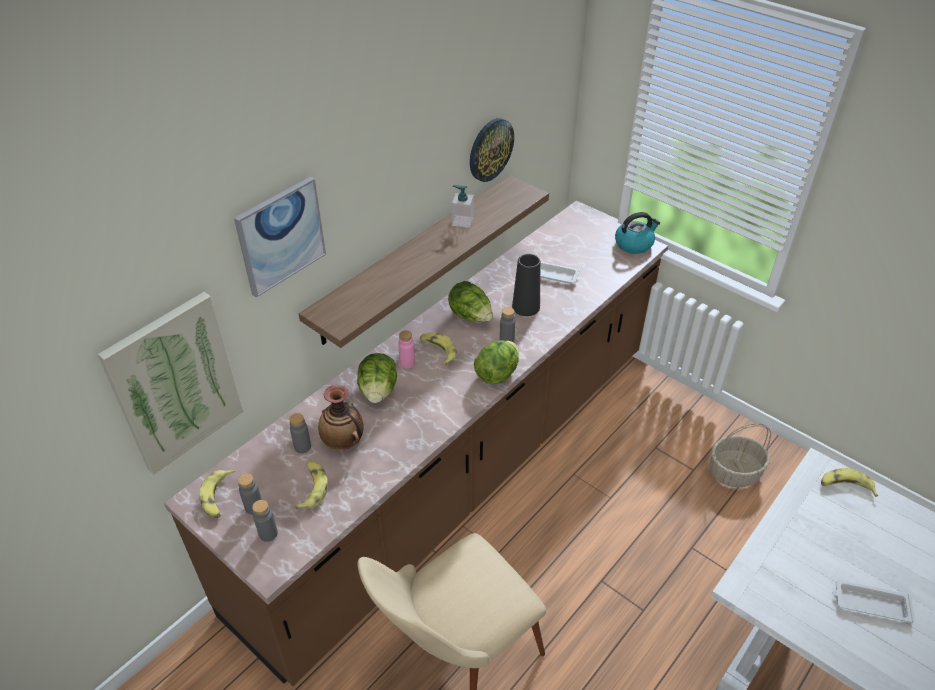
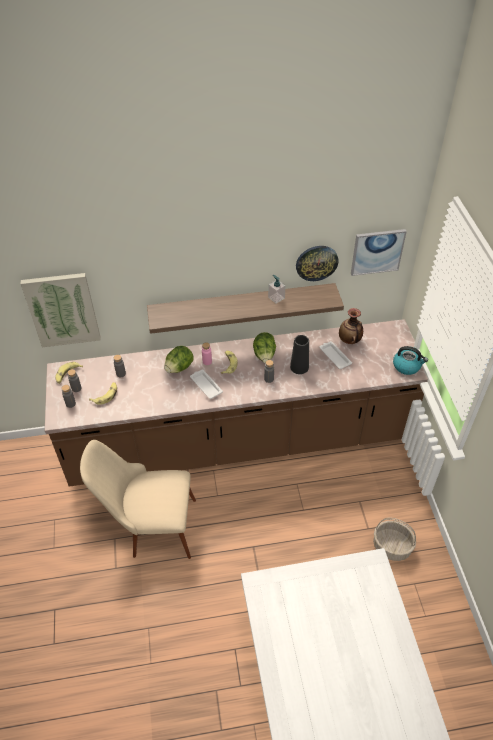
camera: 40 degrees right, 5 degrees up
picture [234,177,326,298] -> picture moved to [351,229,407,276]
vase [318,385,364,450] -> vase moved to [339,308,363,344]
lettuce [474,340,519,384] -> none
banana [821,468,878,497] -> none
white tray [833,580,915,623] -> white tray moved to [190,369,223,399]

